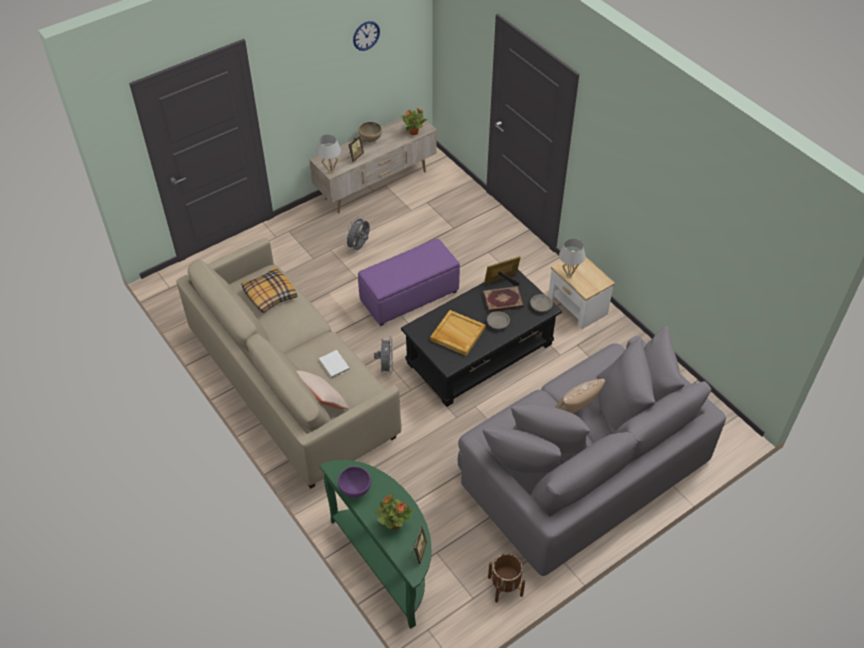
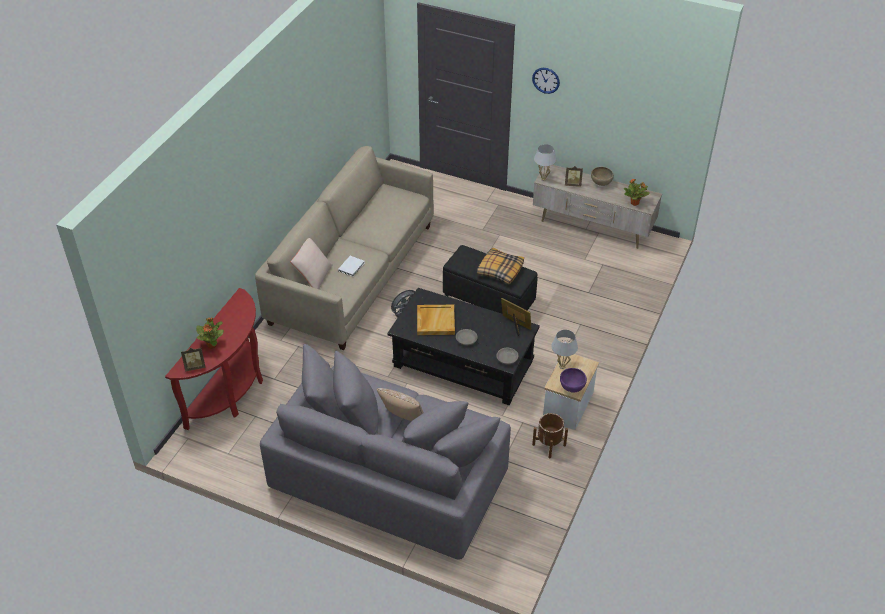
camera: 60 degrees right, 5 degrees down
pillow [241,267,297,313] -> pillow moved to [477,248,524,285]
green console table [320,460,432,629] -> red console table [165,288,263,430]
purple bowl [338,466,371,498] -> purple bowl moved to [560,368,587,393]
grey fan [344,216,370,250] -> none
wall clock [353,21,380,51] -> wall clock moved to [532,68,560,94]
purple ottoman [358,239,460,326] -> black ottoman [443,245,538,314]
book [483,286,524,312] -> none
brown planter [488,554,525,602] -> brown planter moved to [532,413,568,459]

